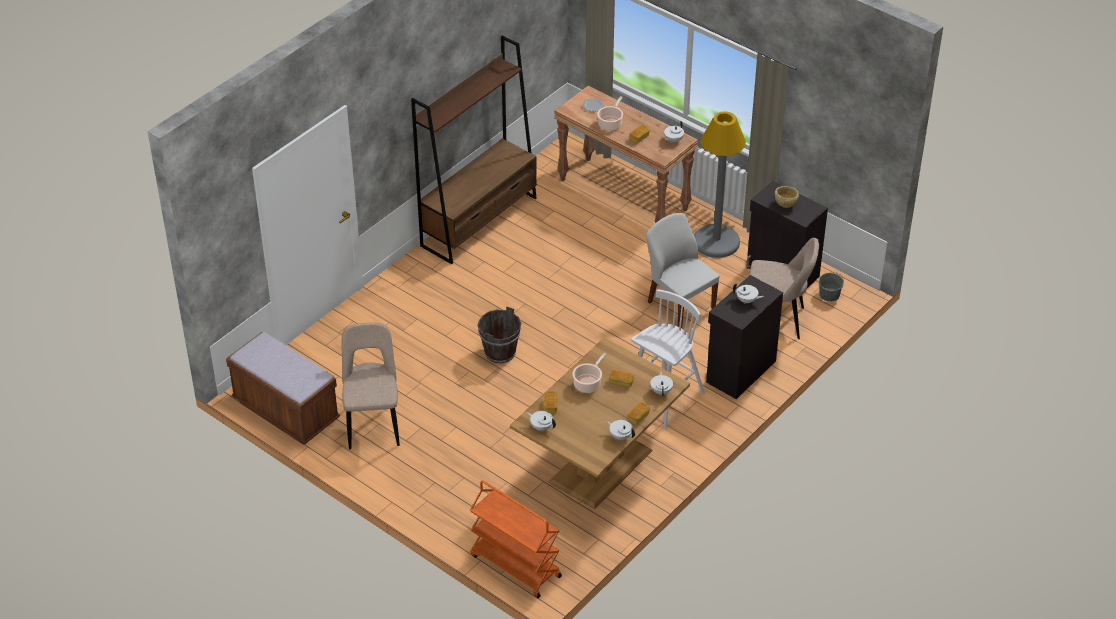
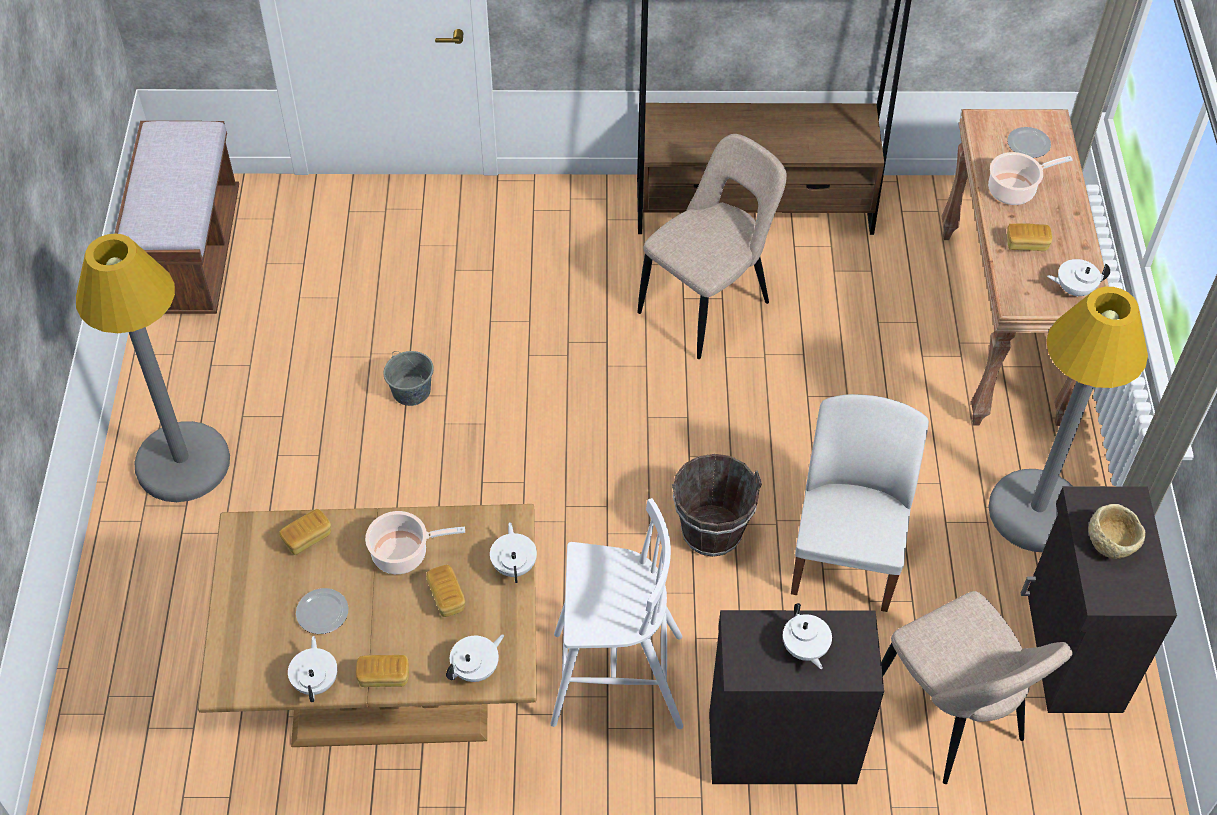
camera: 50 degrees right, 10 degrees up
beige chair [341,323,400,450] -> beige chair moved to [637,134,787,359]
orange cart [470,480,562,598] -> none
brown bucket [478,306,521,363] -> brown bucket moved to [672,454,762,557]
white teapot [527,411,556,431] -> white teapot moved to [490,522,537,583]
grey bucket [819,272,844,302] -> grey bucket moved to [383,351,434,406]
none -> grey floor lamp [76,233,230,502]
none -> plate [296,588,349,634]

